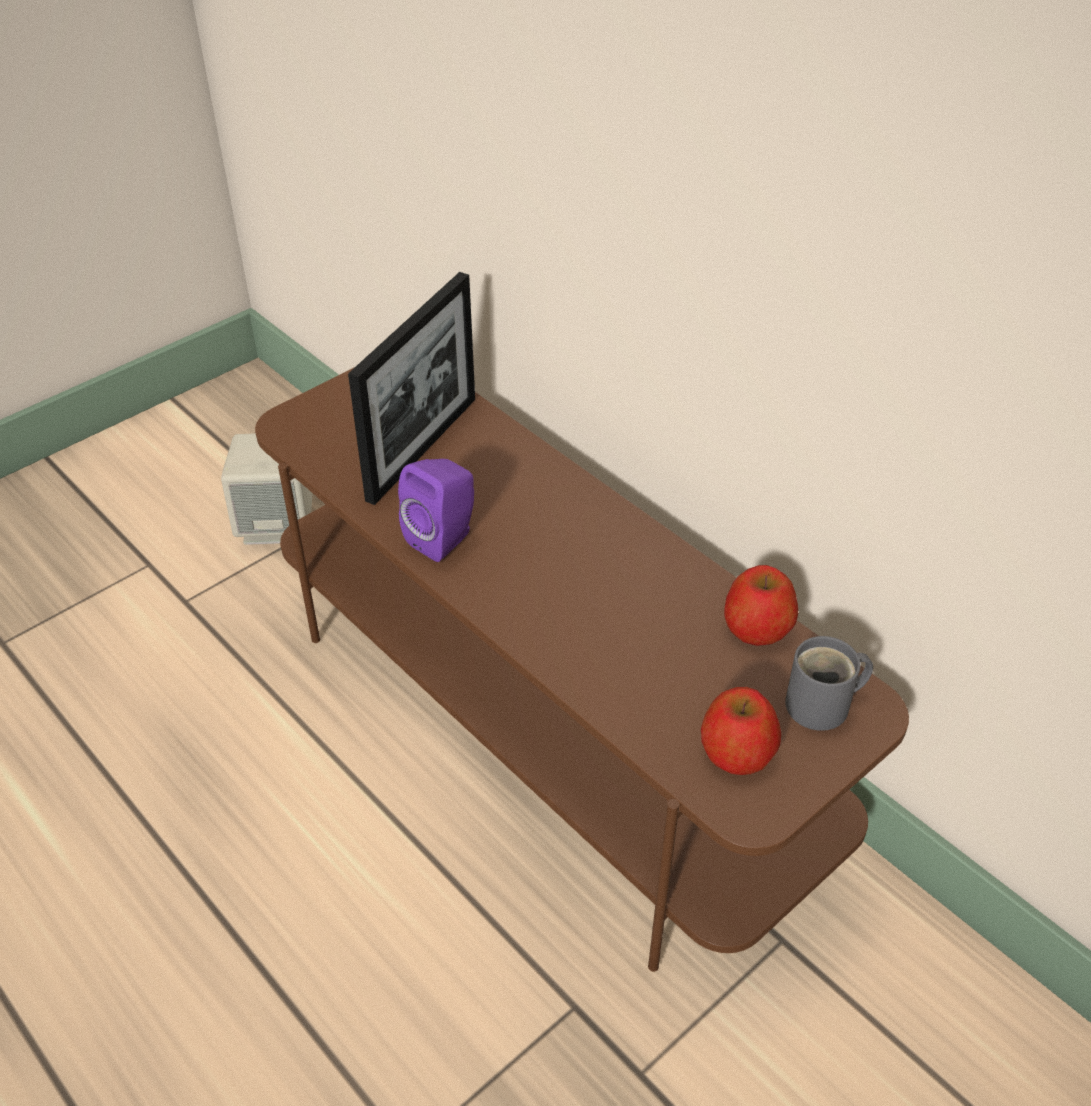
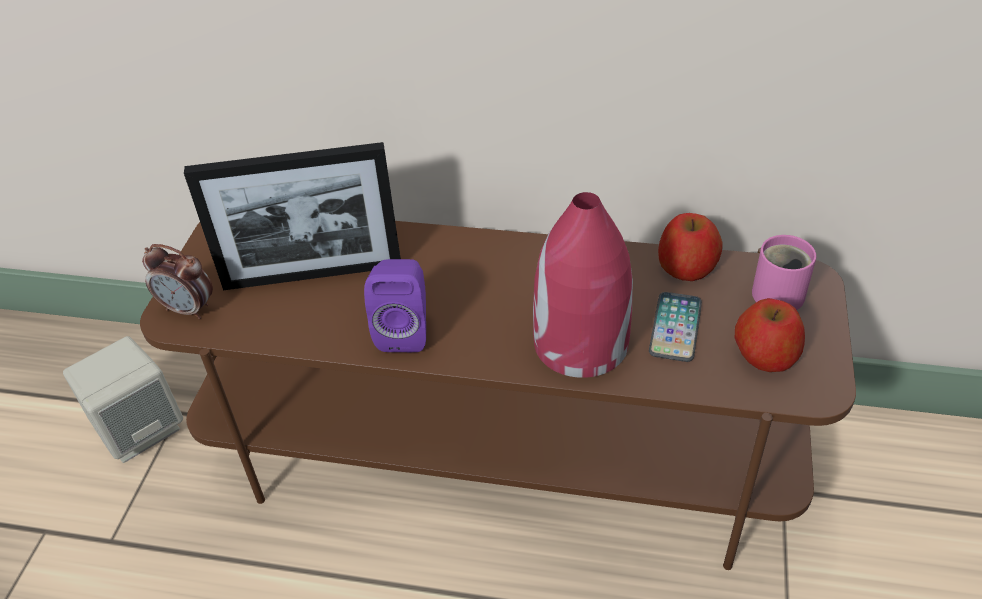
camera: 35 degrees left, 0 degrees up
picture frame [348,272,475,505] -> picture frame turned 90 degrees clockwise [184,142,401,290]
grey mug [785,636,873,731] -> pink mug [752,235,816,310]
none -> alarm clock [142,244,213,319]
none -> red vase [533,192,633,378]
none -> phone [649,292,702,362]

